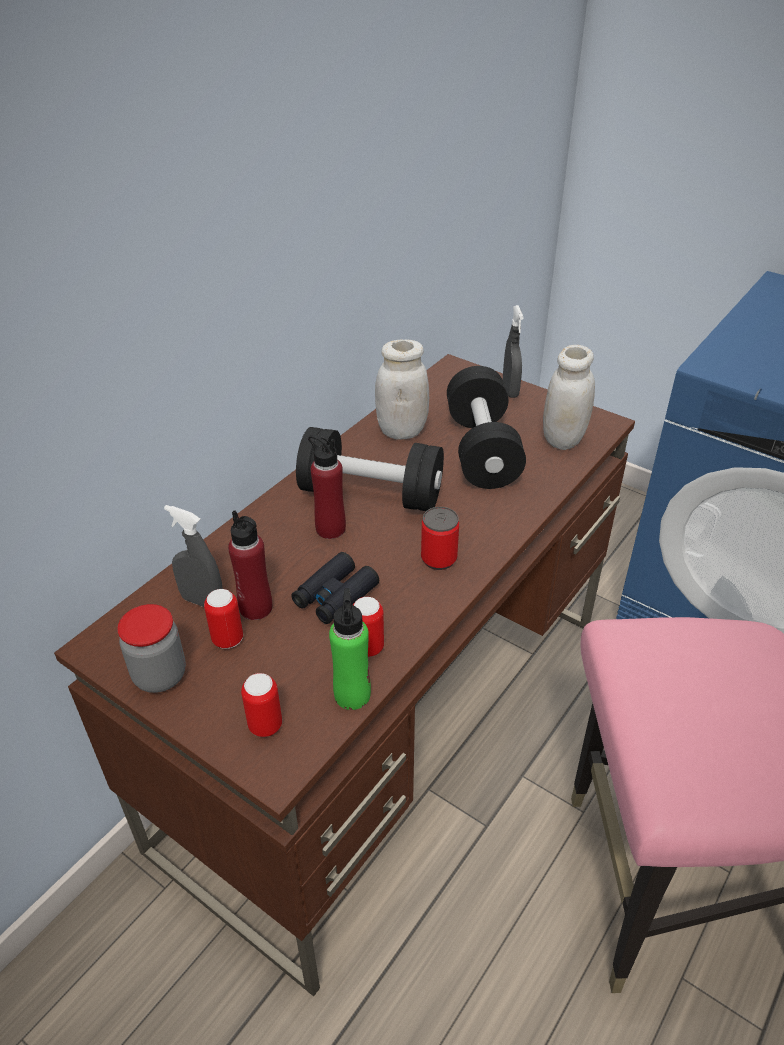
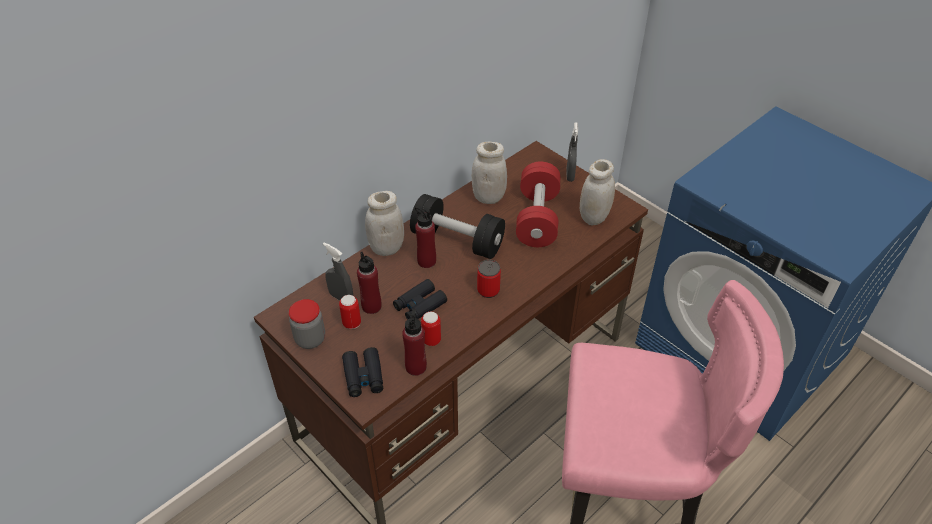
camera: 10 degrees right, 5 degrees up
can [241,673,282,737] -> black binoculars [342,347,383,397]
green bottle [329,588,371,710] -> red bottle [402,309,427,376]
black dumbbell [447,366,526,489] -> red dumbbell [516,162,560,247]
none -> white jar [365,191,404,256]

